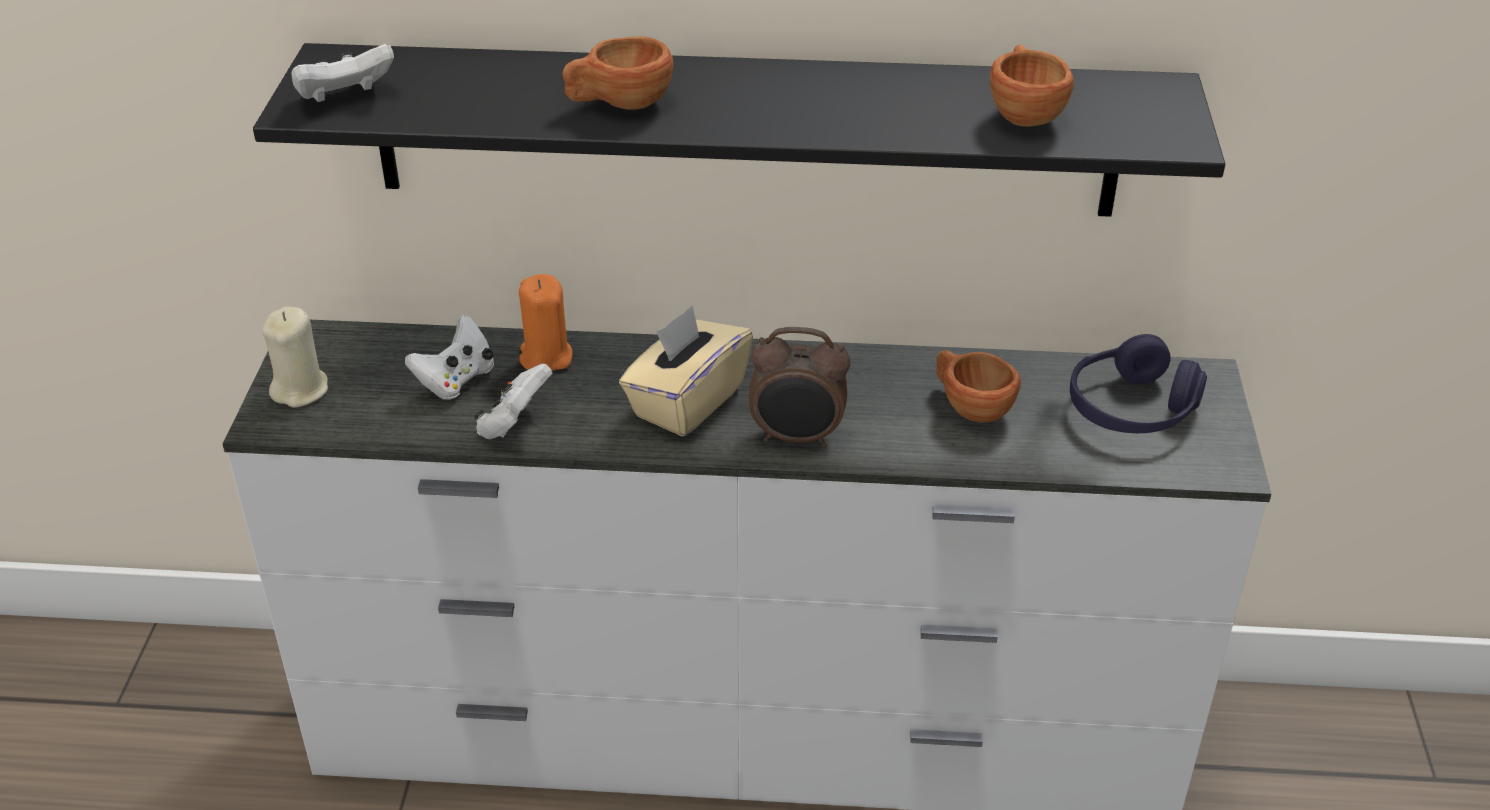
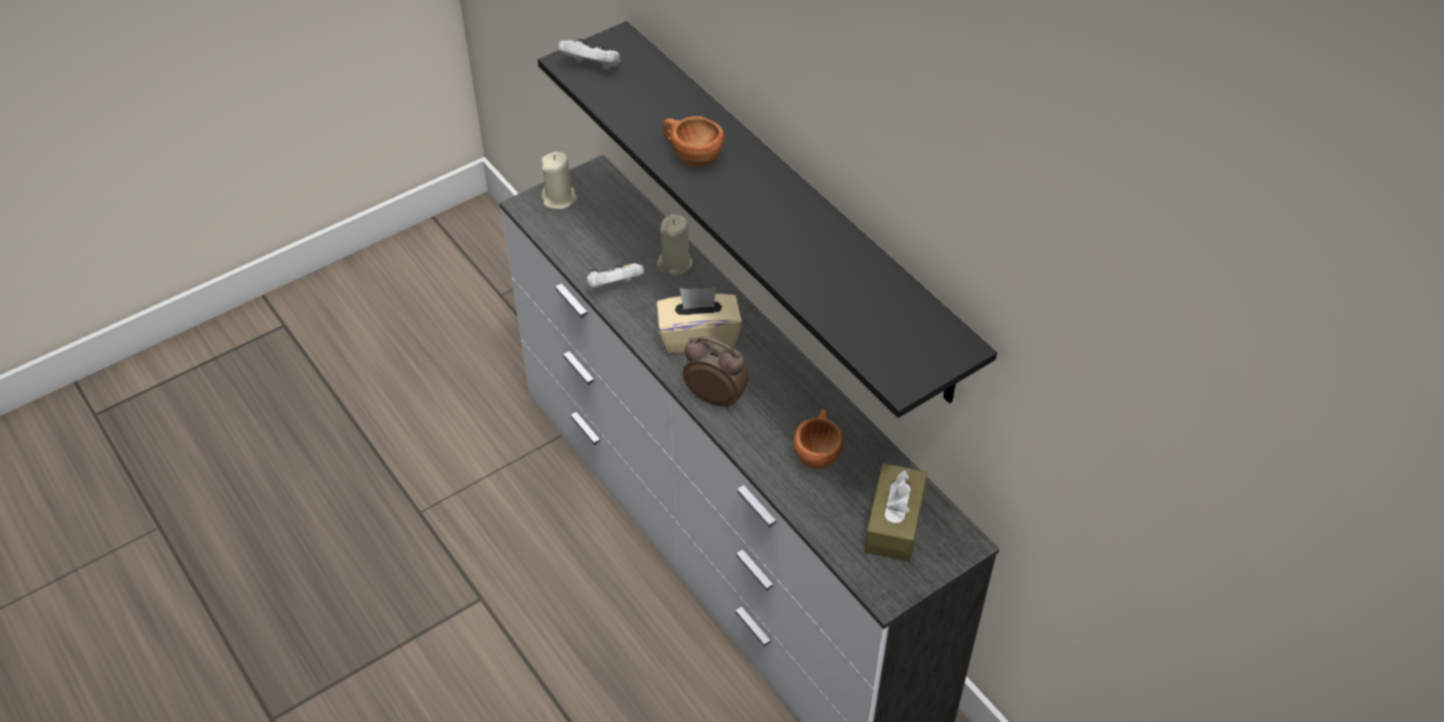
camera: 50 degrees right, 10 degrees up
white game controller [405,315,494,400] -> none
orange candle [519,274,572,371] -> beige candle [657,214,693,276]
alarm clock [749,327,850,447] -> alarm clock turned 150 degrees clockwise [683,336,749,410]
brown cup [990,44,1074,127] -> none
purple headphones [1070,334,1207,433] -> brown tissue box [864,463,927,562]

